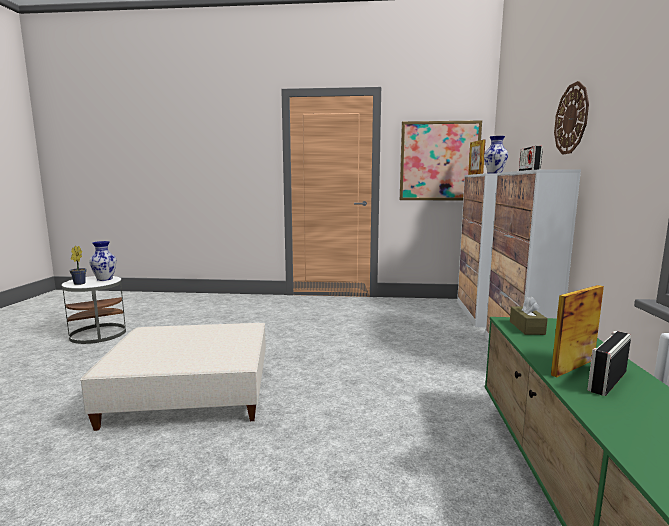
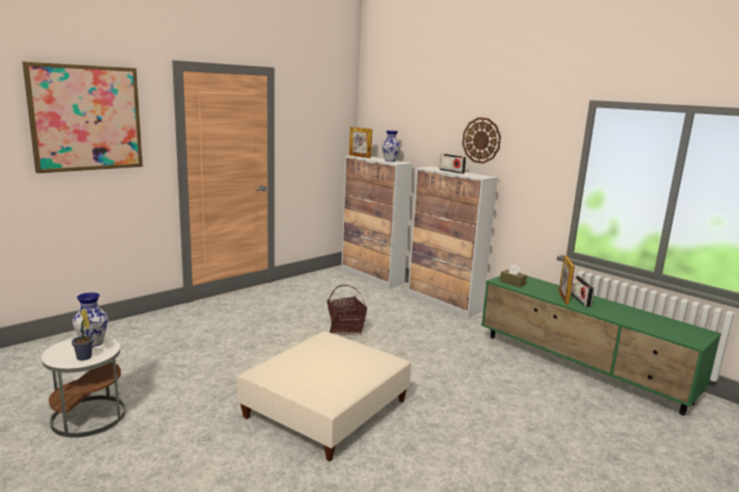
camera: 50 degrees left, 5 degrees up
picture [400,120,482,200] -> picture moved to [22,62,143,173]
none -> basket [327,285,367,335]

